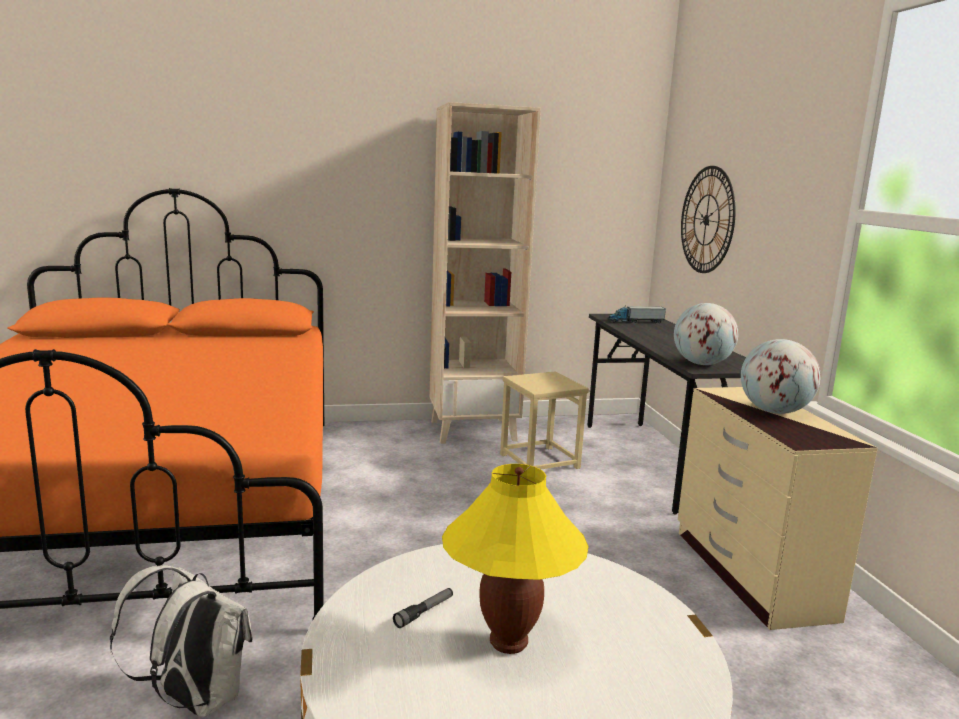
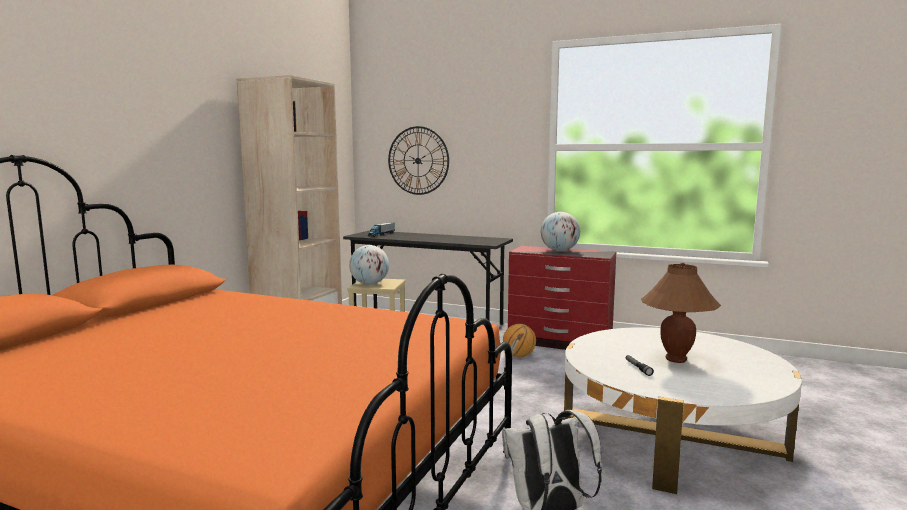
camera: 55 degrees left, 5 degrees down
yellow table lamp [442,464,589,654] -> brown table lamp [641,263,721,363]
globe [674,303,739,365] -> globe moved to [349,245,389,285]
beige dresser [678,387,878,630] -> red dresser [508,246,616,350]
none -> basketball [503,324,536,357]

